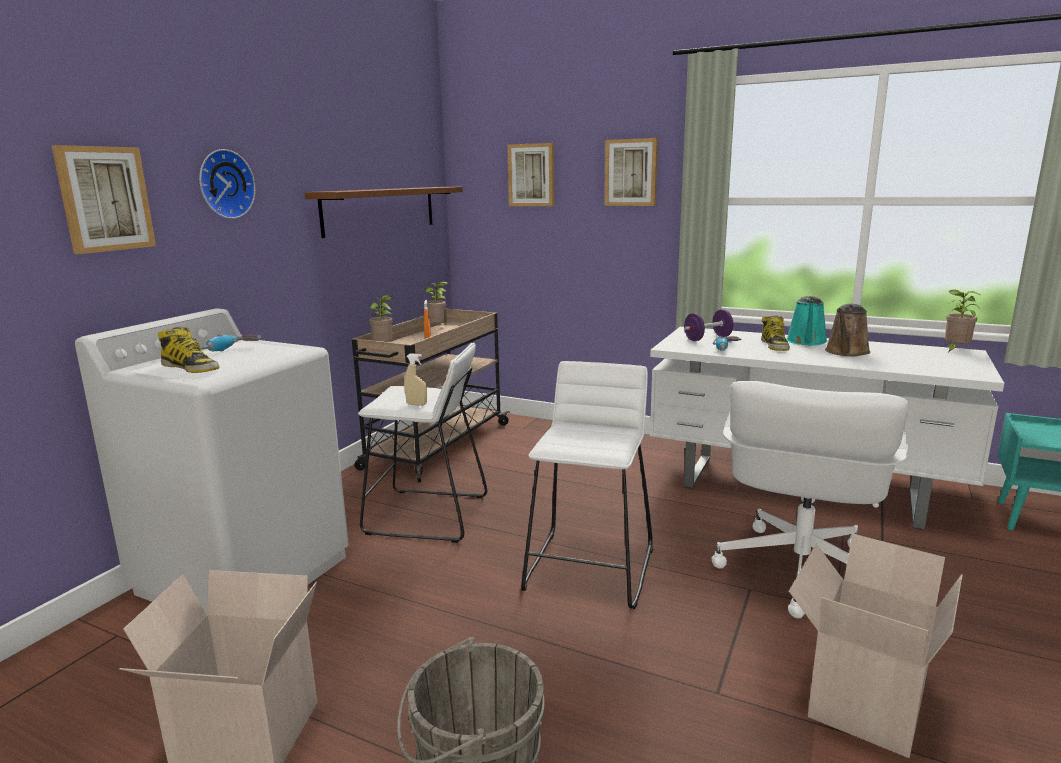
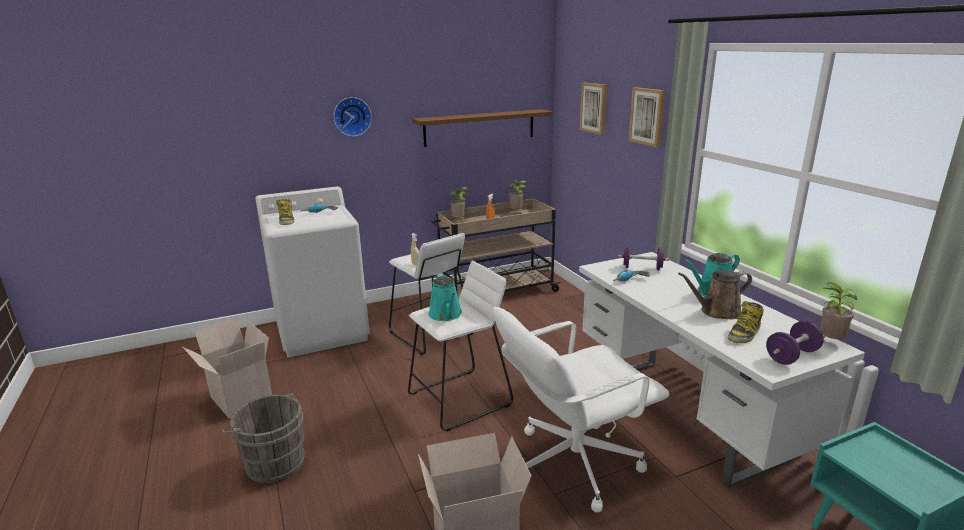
camera: 40 degrees right, 5 degrees up
picture [51,145,156,254] -> none
boot [761,316,790,351] -> boot moved to [728,301,764,343]
none -> turquoise watering can [428,273,462,321]
none -> purple dumbbell [766,321,824,365]

